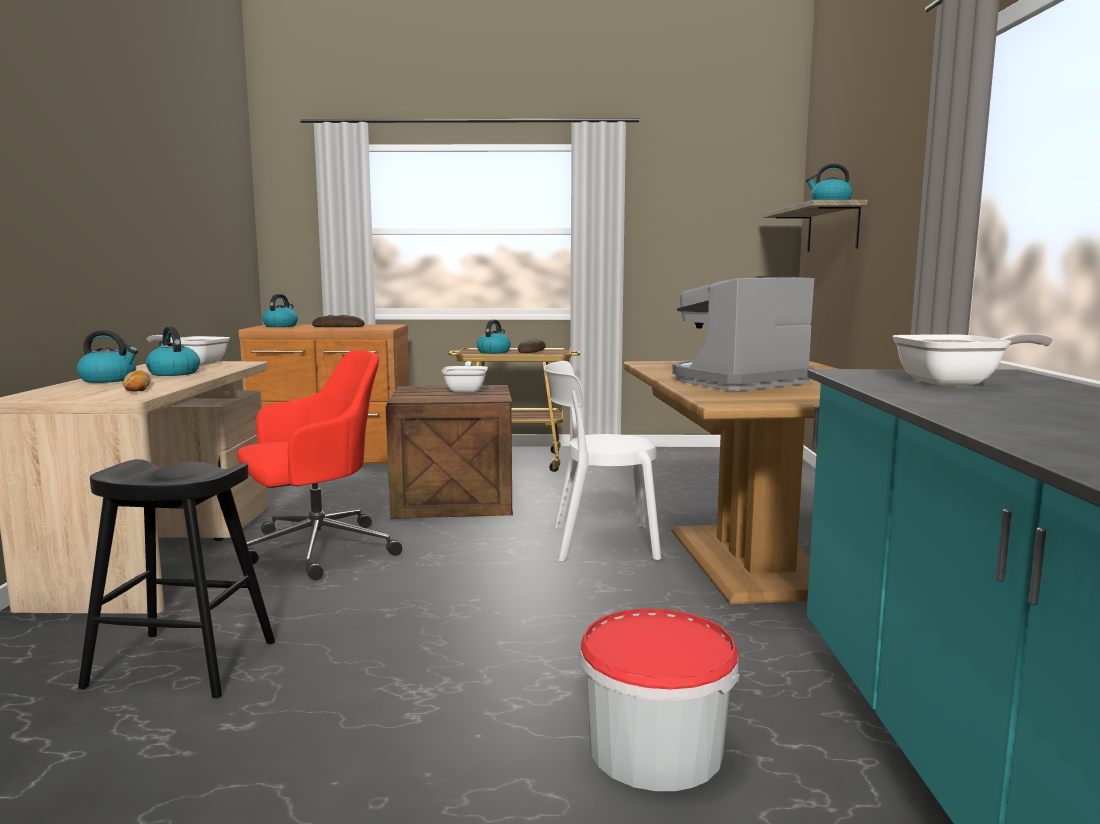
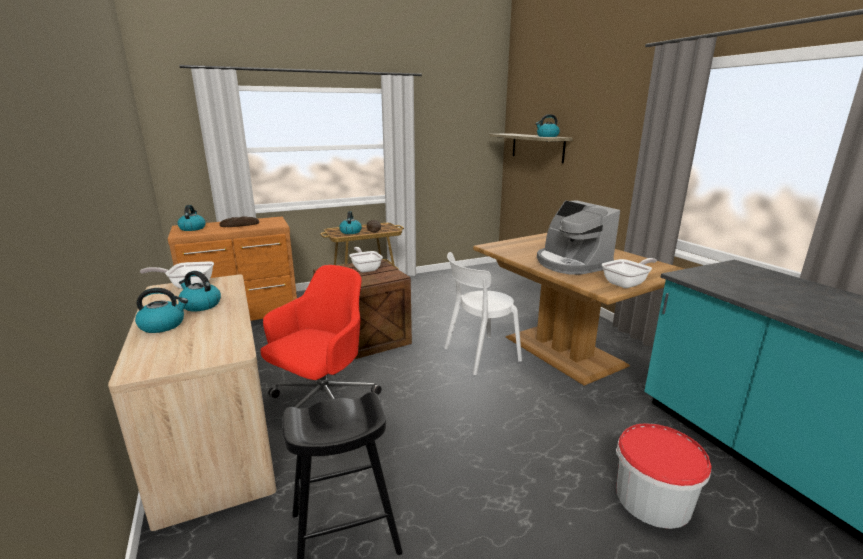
camera: 25 degrees left, 10 degrees up
bread [122,370,151,391] -> none
coffee machine [672,276,814,391] -> coffee machine turned 60 degrees counterclockwise [537,200,620,275]
frying pan [893,333,1053,386] -> frying pan moved to [602,258,657,288]

